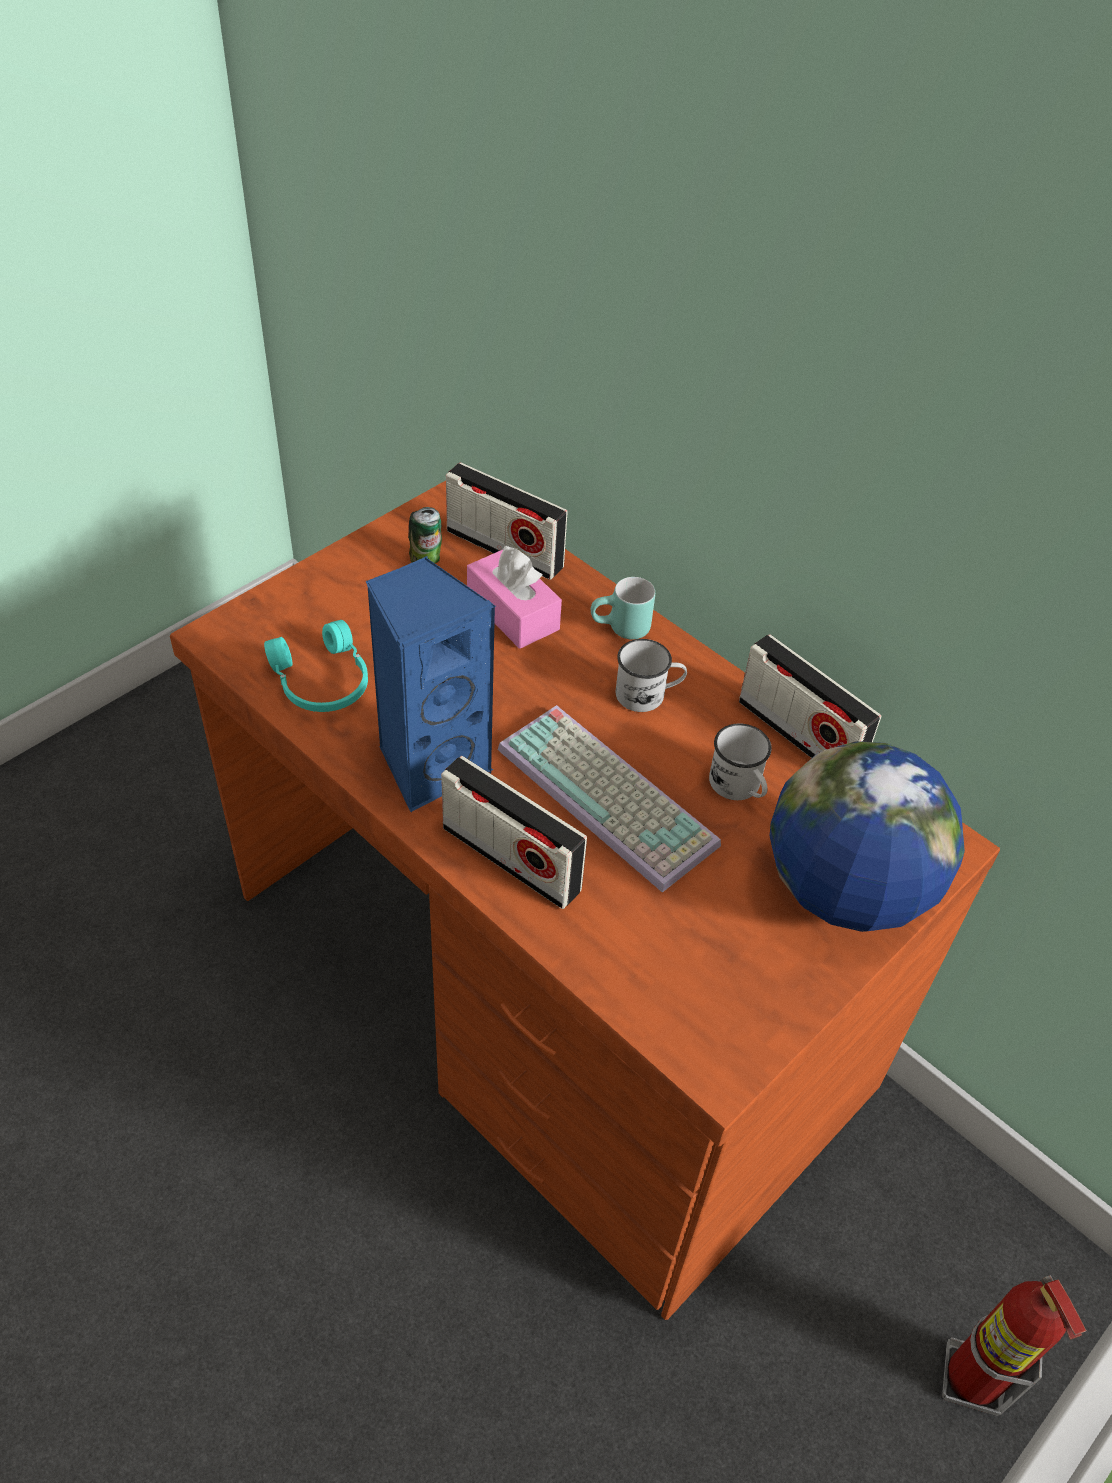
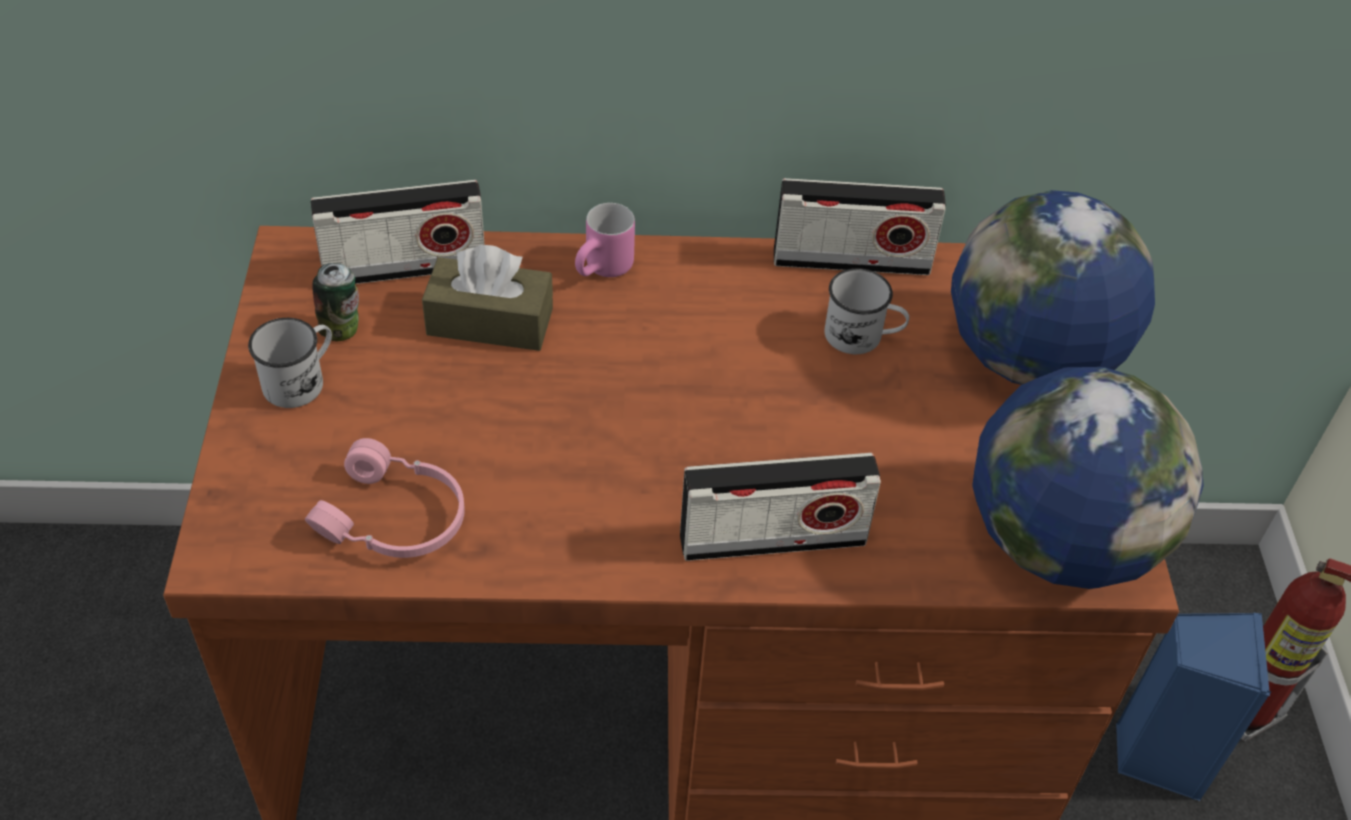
camera: 45 degrees left, 0 degrees up
turquoise headphones [264,620,368,712] -> pink headphones [305,438,465,558]
blue speaker [365,556,496,812] -> blue speaker moved to [1116,613,1271,801]
pink tissue box [467,546,562,649] -> brown tissue box [422,245,553,351]
keyboard [498,705,721,893] -> none
turquoise mug [591,577,655,640] -> pink mug [575,203,635,277]
white mug [616,639,687,712] -> white mug moved to [248,318,332,408]
none -> globe [972,367,1204,589]

